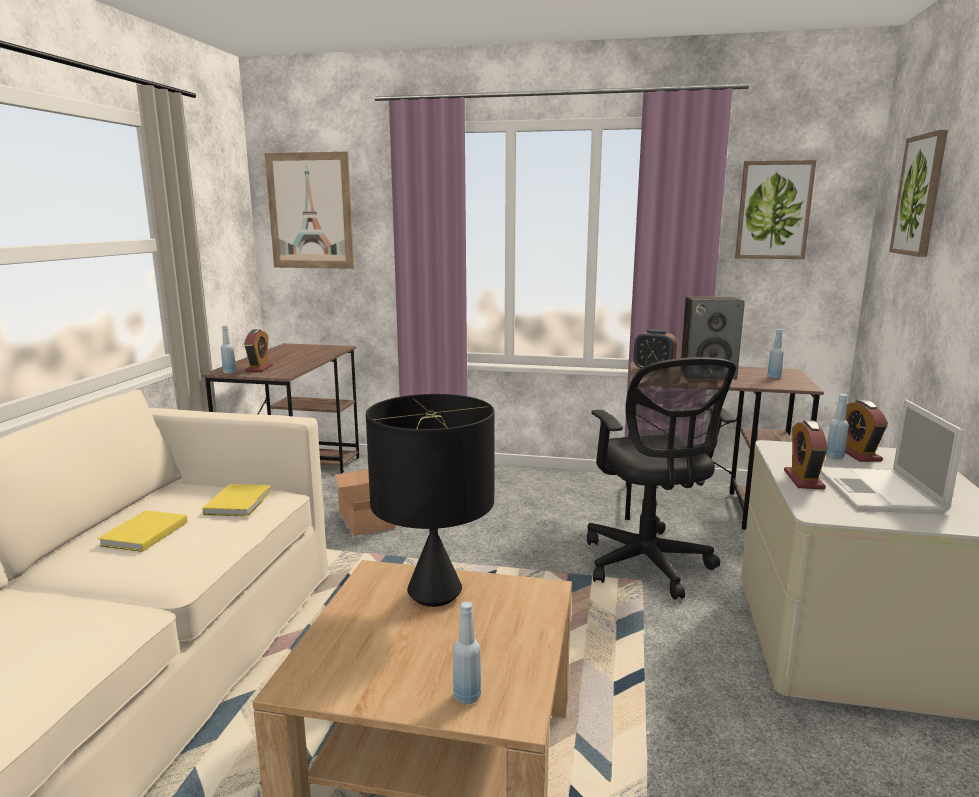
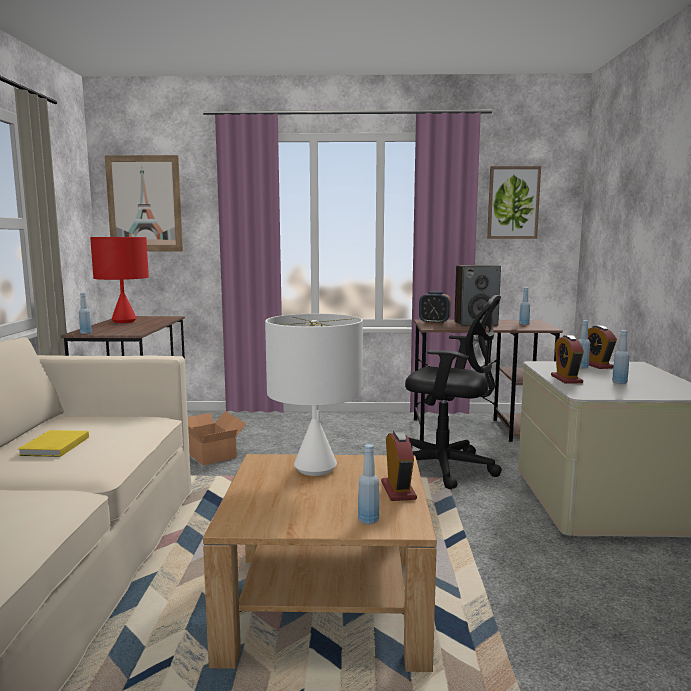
camera: 10 degrees left, 5 degrees down
yellow book [202,484,272,517] -> none
alarm clock [244,329,273,372] -> alarm clock moved to [381,430,417,501]
black table lamp [366,394,495,607] -> white table lamp [265,314,363,476]
black office chair [587,357,736,600] -> black office chair turned 45 degrees counterclockwise [405,295,502,490]
laptop [820,400,965,514] -> blue bottle [612,330,630,384]
picture [889,130,948,257] -> none
none -> red table lamp [90,237,149,323]

